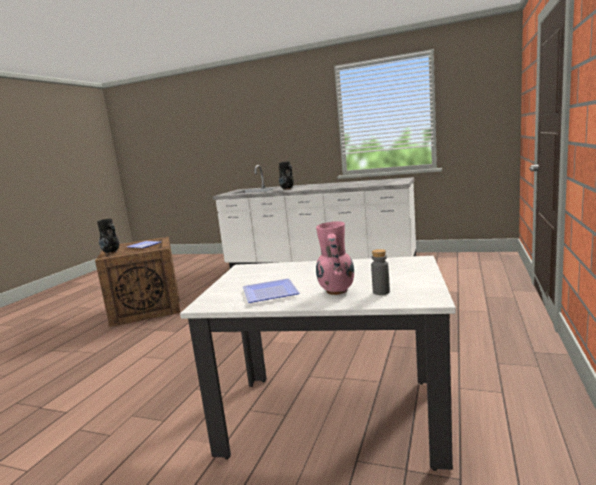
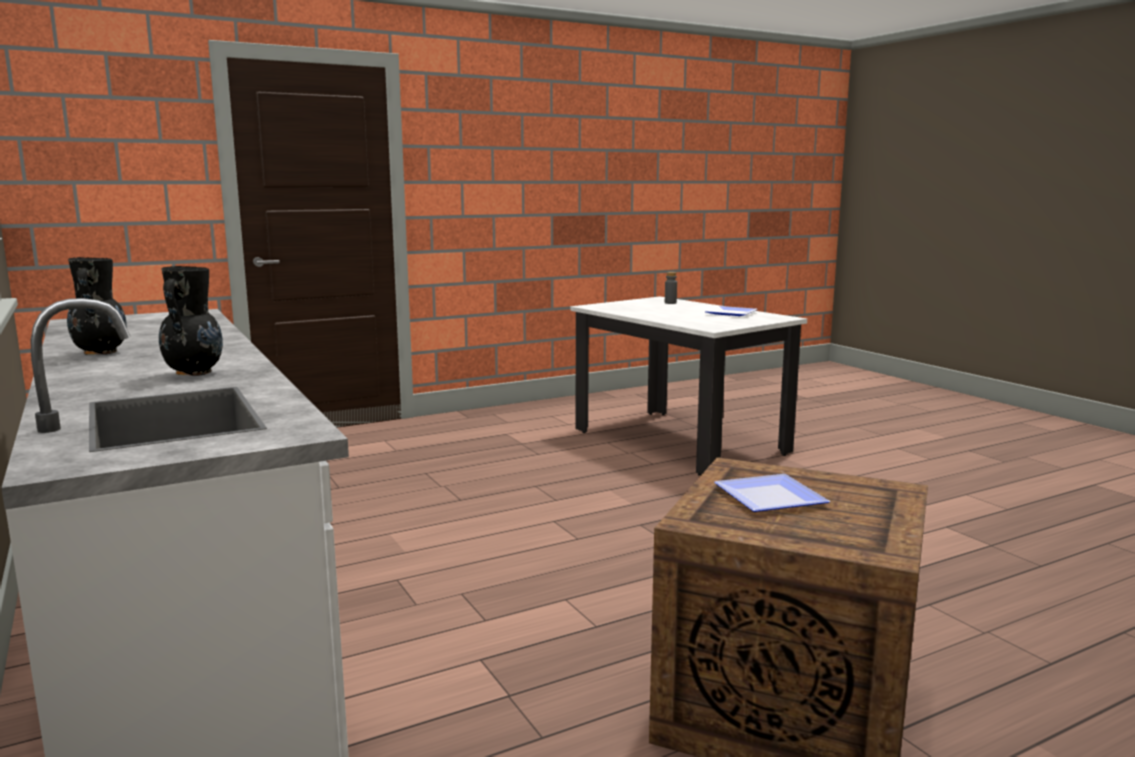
camera: 140 degrees left, 0 degrees up
black vase [97,219,120,254] -> black vase moved to [67,257,127,355]
pink vase [316,221,354,295] -> none

